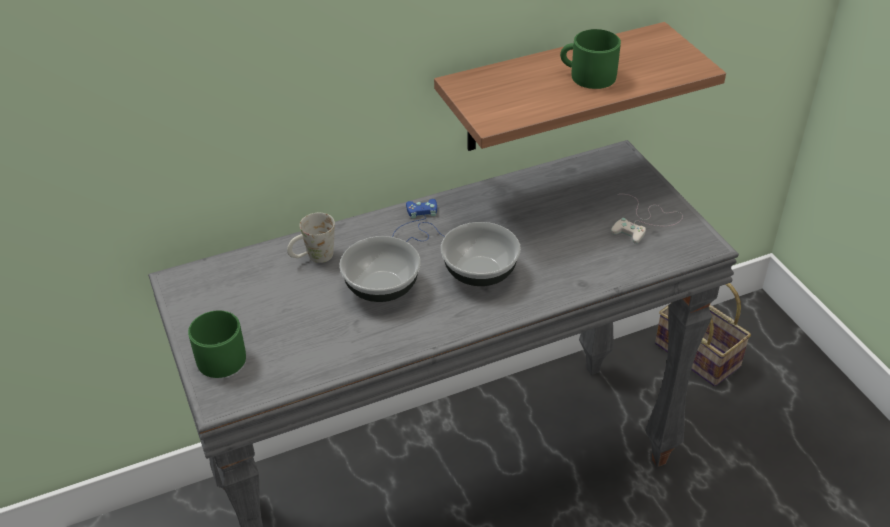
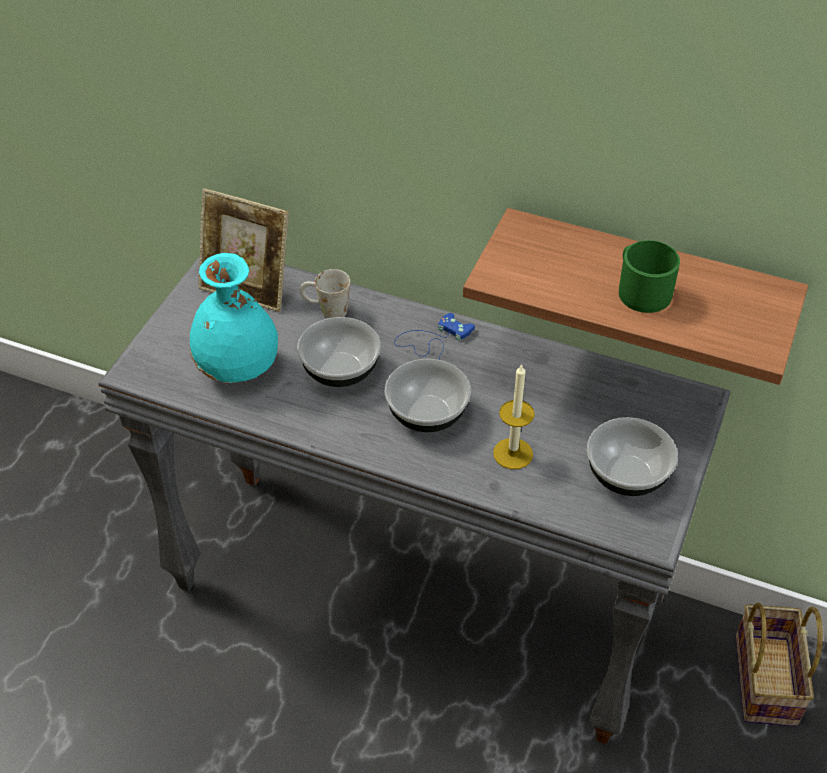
camera: 45 degrees right, 5 degrees up
green mug [188,310,246,378] -> none
white game controller [611,194,683,244] -> bowl [587,417,678,496]
none -> turquoise vase [190,253,278,383]
none -> picture frame [198,188,289,312]
none -> candle [493,363,535,469]

